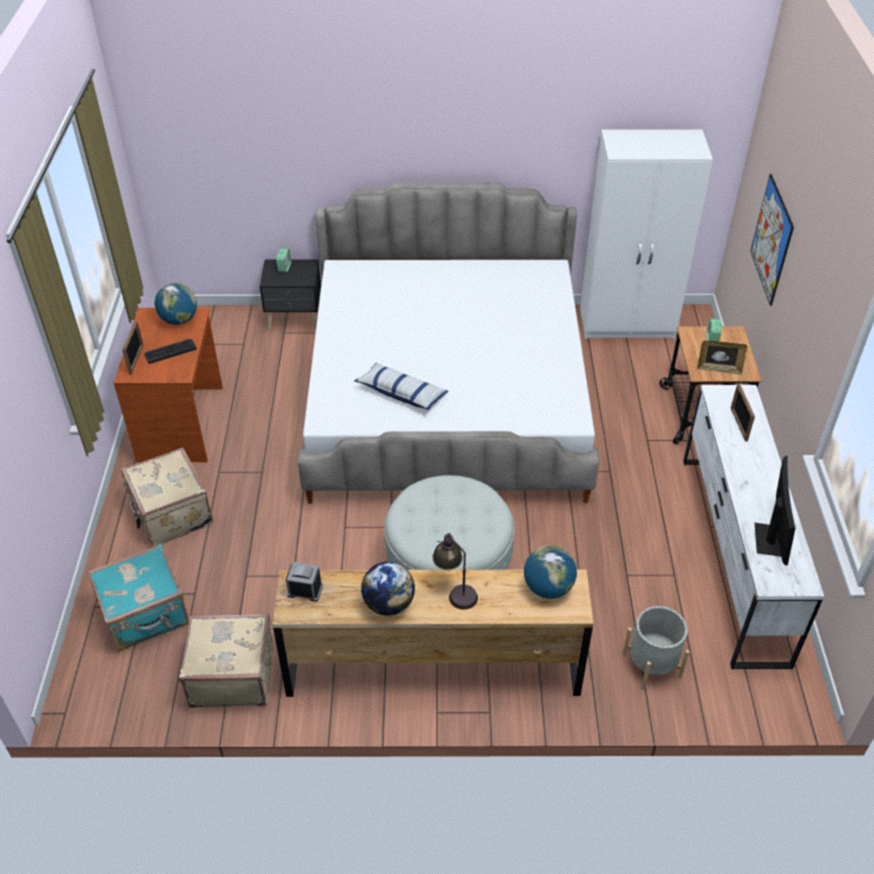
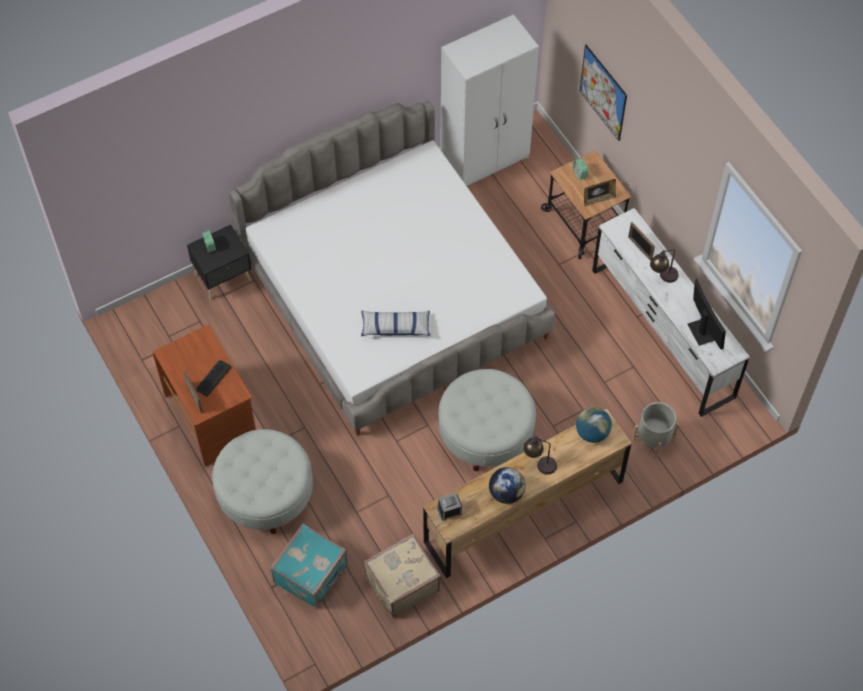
camera: 30 degrees left, 15 degrees up
beige suitcase [121,447,213,546] -> white ottoman [212,429,313,534]
globe [155,283,197,325] -> none
none -> table lamp [650,249,679,283]

